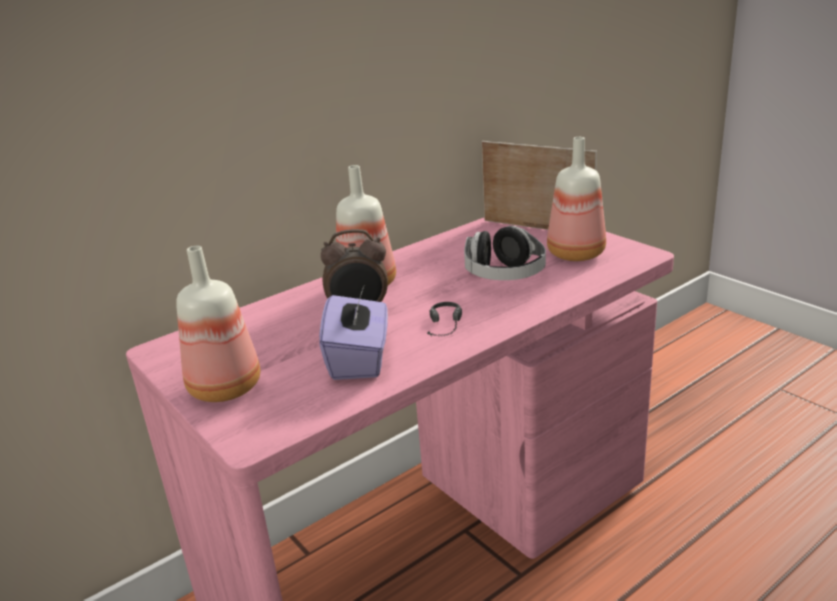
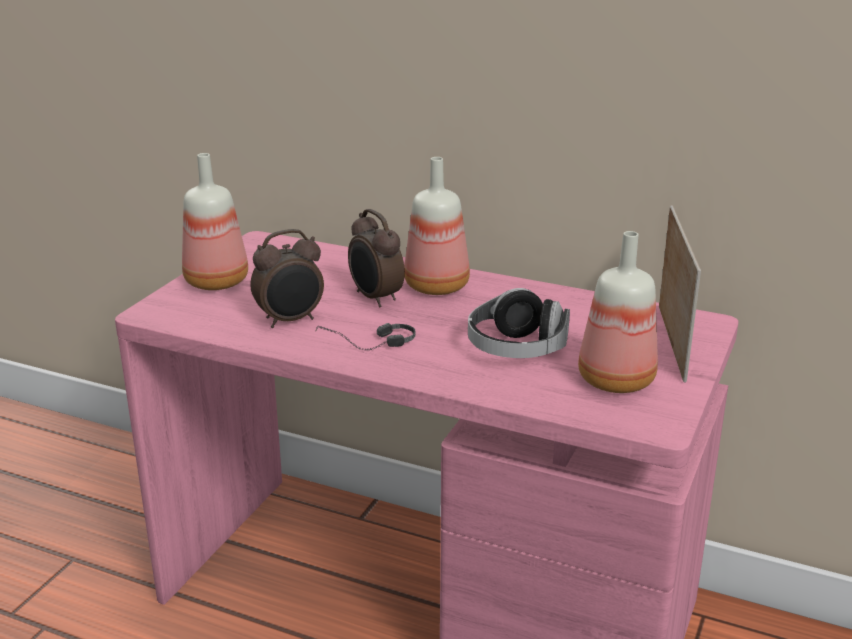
camera: 60 degrees right, 0 degrees up
purple tissue box [319,284,388,380] -> alarm clock [250,229,324,328]

